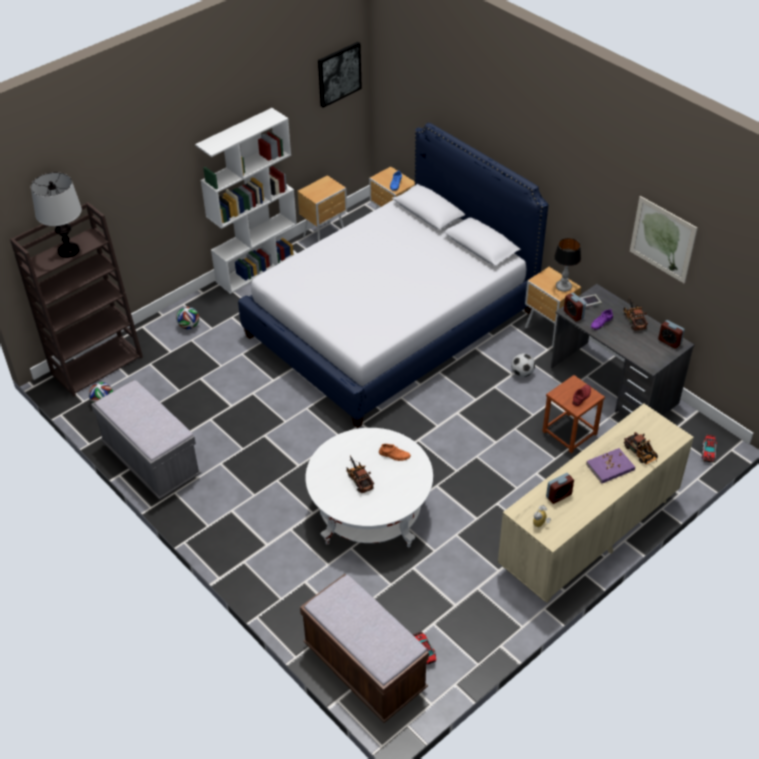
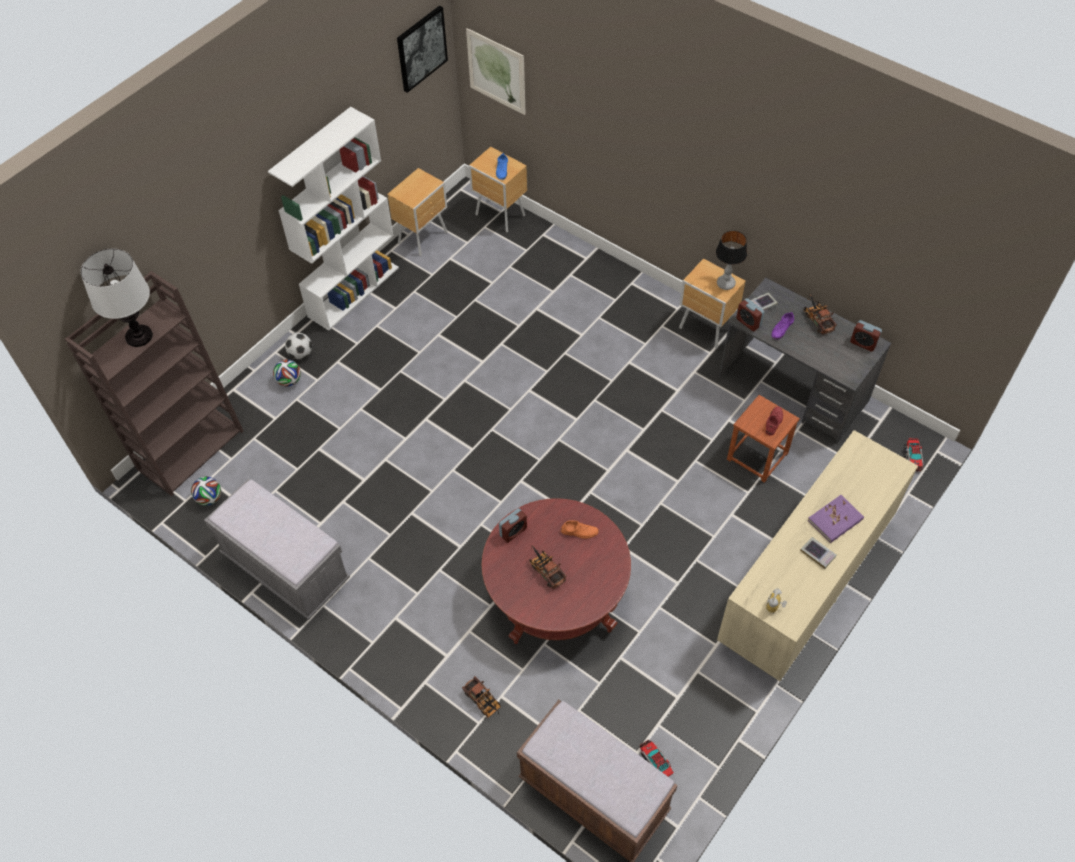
camera: 10 degrees left, 10 degrees up
bed [238,123,548,428] -> none
white coffee table [306,428,433,547] -> red coffee table [482,498,631,644]
football [511,353,535,377] -> football moved to [285,333,312,359]
alarm clock [546,473,574,504] -> alarm clock moved to [499,508,527,543]
toy truck [624,432,658,465] -> toy truck moved to [462,676,501,718]
picture [630,196,698,283] -> picture moved to [466,28,526,115]
none -> book [800,537,837,569]

